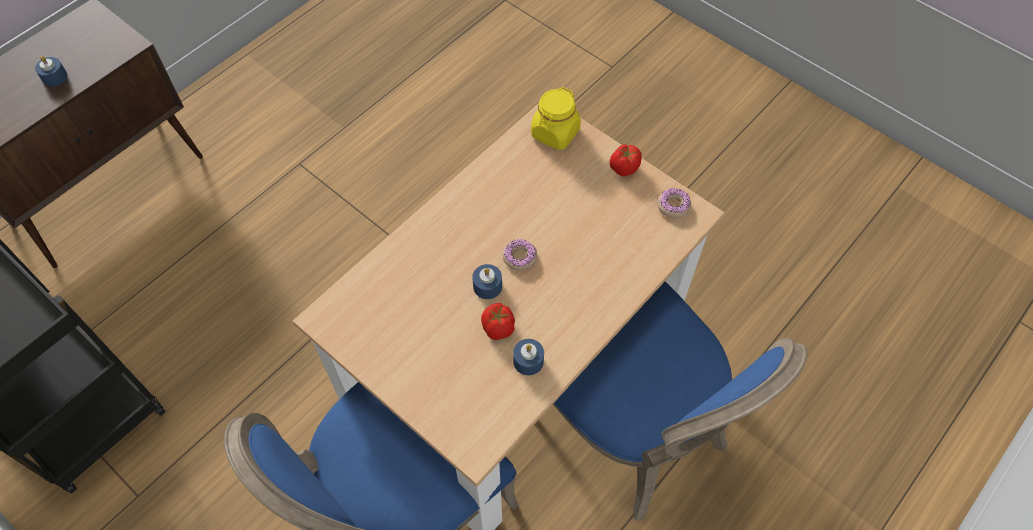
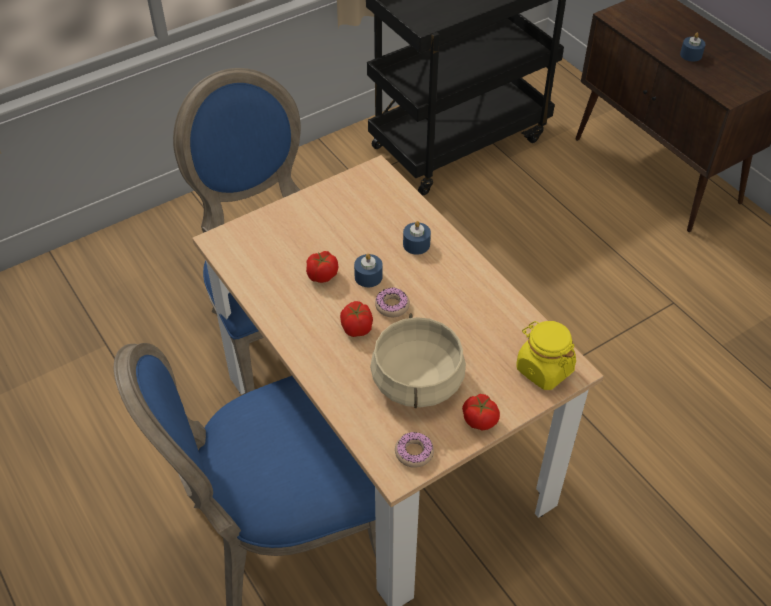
camera: 105 degrees right, 10 degrees down
blue candle [513,339,544,375] -> blue candle moved to [403,221,431,255]
none -> tomato [340,301,373,337]
none -> beige cooking pot [370,313,466,408]

